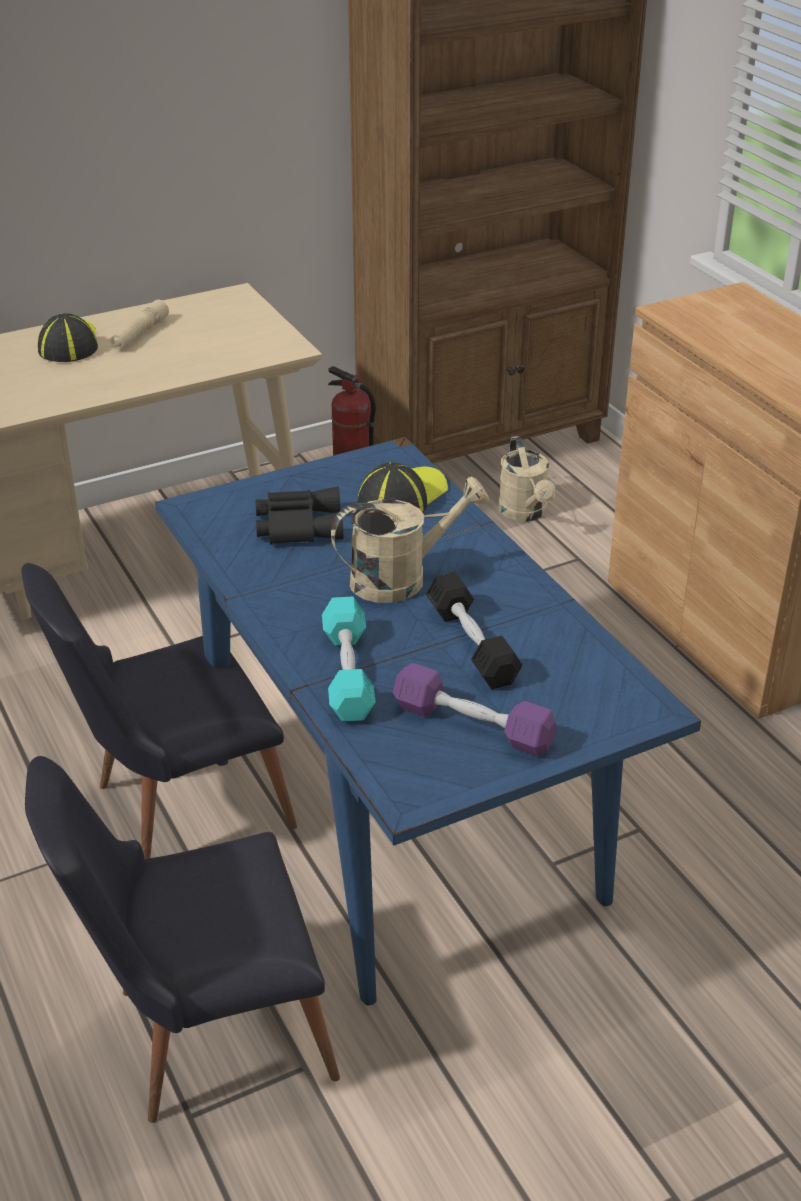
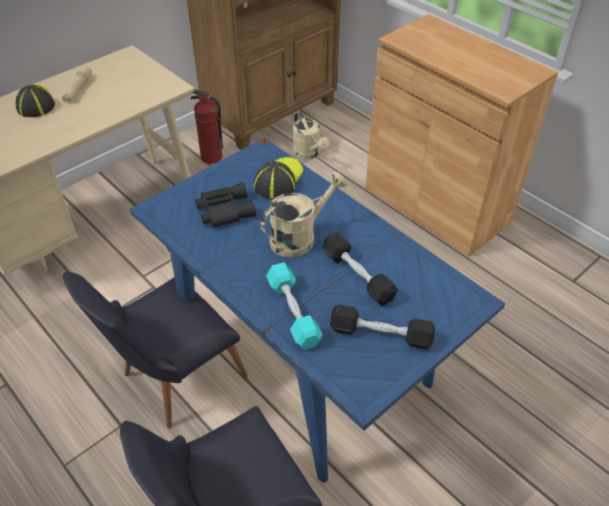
camera: 15 degrees left, 10 degrees up
purple dumbbell [393,663,557,757] -> black dumbbell [330,304,435,349]

